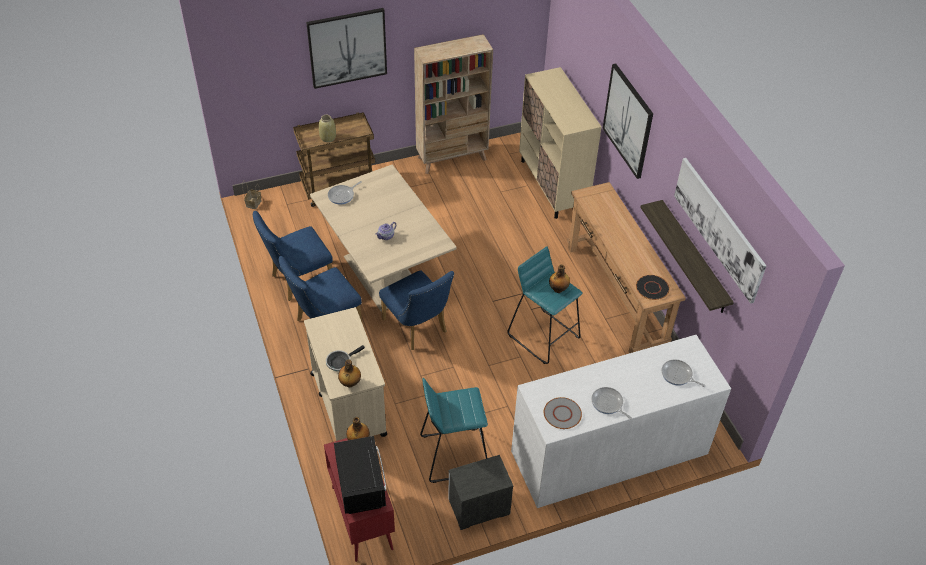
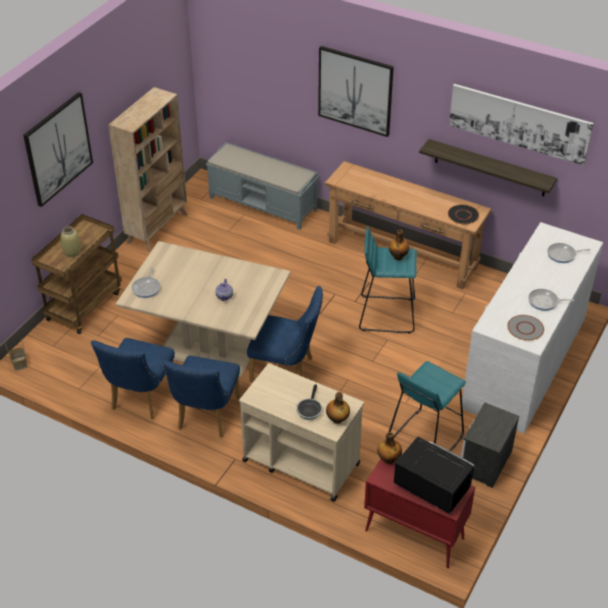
camera: 40 degrees left, 5 degrees down
beige cabinet [519,67,602,219] -> grey bench [206,142,319,230]

